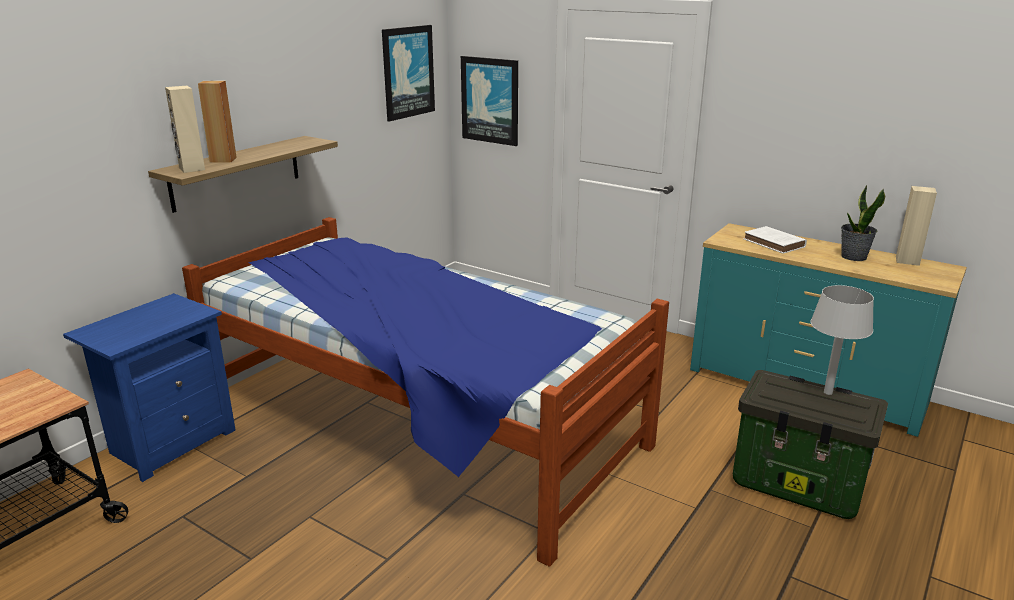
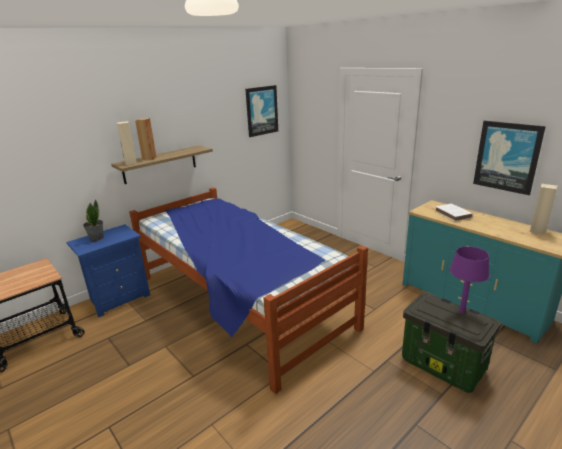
camera: 15 degrees right, 0 degrees up
picture [461,56,518,146] -> picture moved to [473,121,546,195]
grey table lamp [810,285,874,395] -> purple table lamp [449,246,490,314]
potted plant [841,185,885,261] -> potted plant moved to [83,200,104,241]

